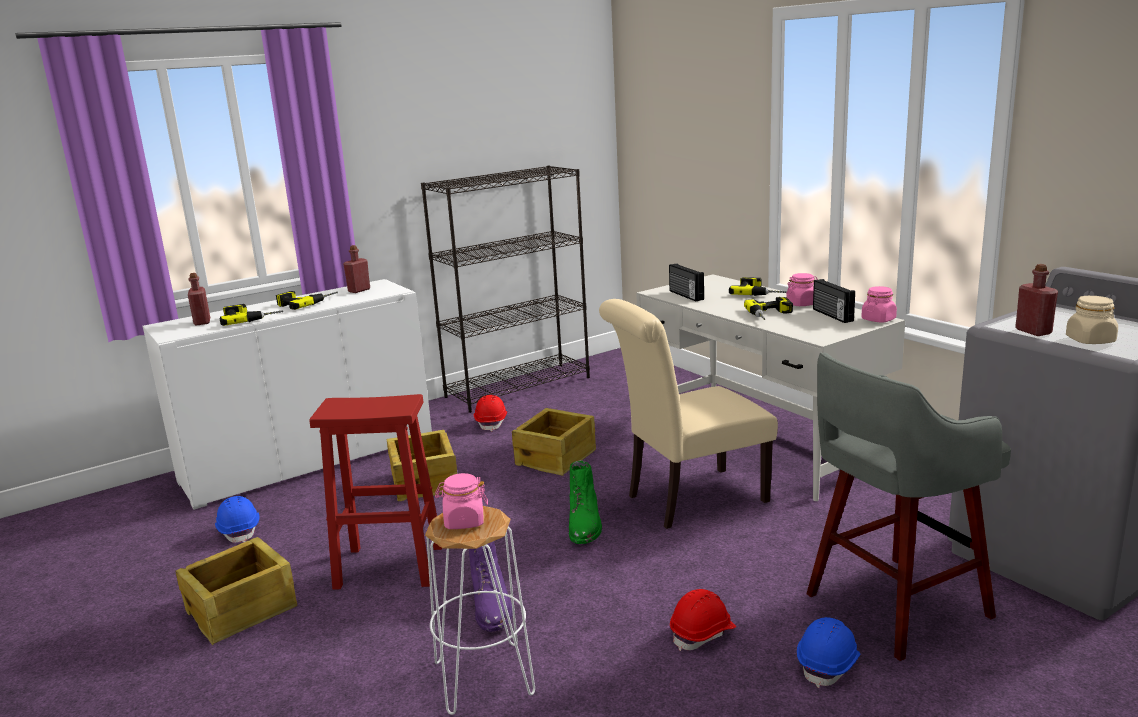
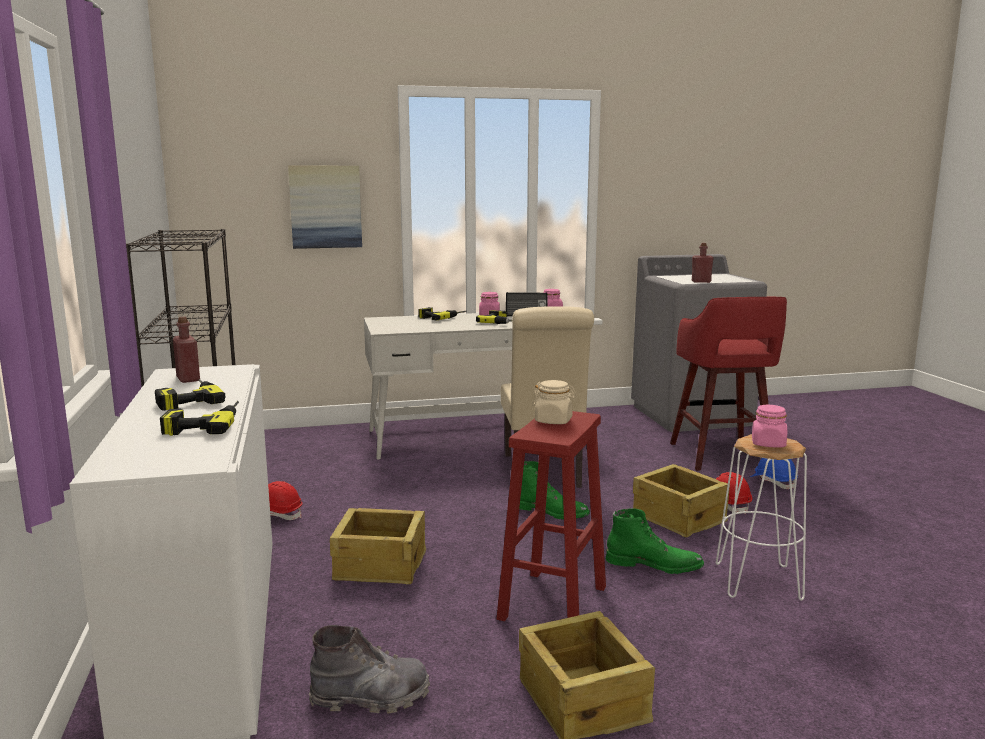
camera: 70 degrees left, 5 degrees down
red bottle [188,273,210,325] -> none
blue hard hat [215,496,260,543] -> grey boot [309,625,430,714]
purple boot [469,541,513,632] -> green boot [606,508,704,574]
crate [512,408,596,476] -> crate moved to [633,464,730,537]
radio [669,263,704,301] -> none
grey stool [806,353,1011,661] -> red stool [670,297,787,471]
beige jar [1066,296,1118,344] -> beige jar moved to [532,380,577,424]
none -> picture [288,166,362,249]

